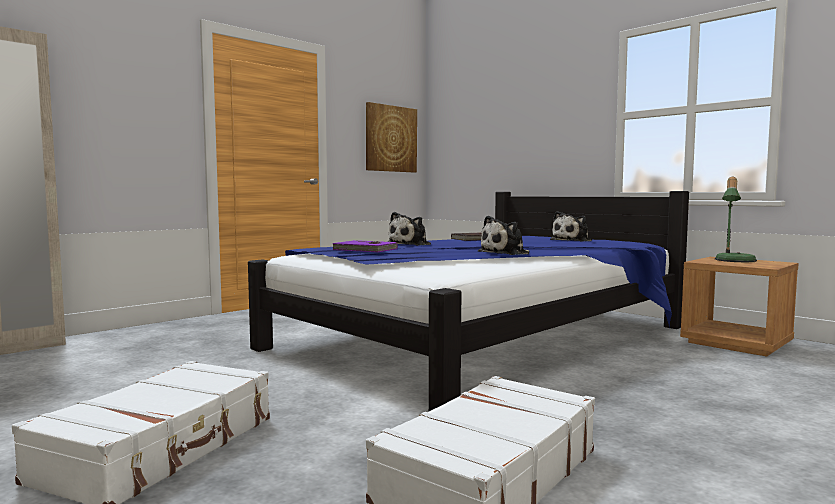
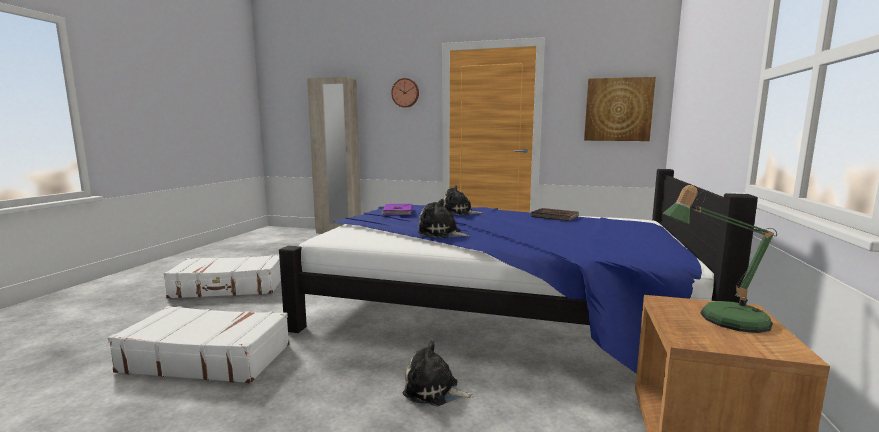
camera: 60 degrees right, 5 degrees up
plush toy [550,211,592,242] -> plush toy moved to [403,340,474,406]
none -> wall clock [391,78,419,108]

